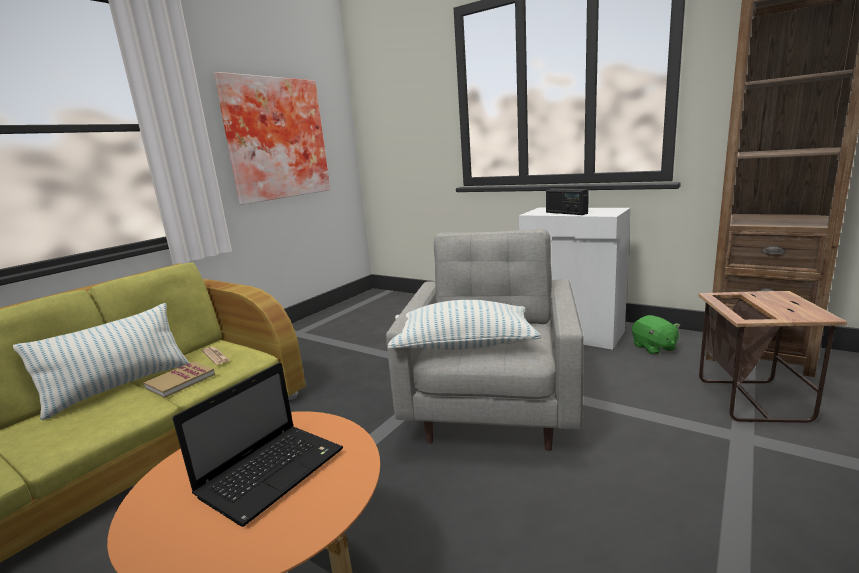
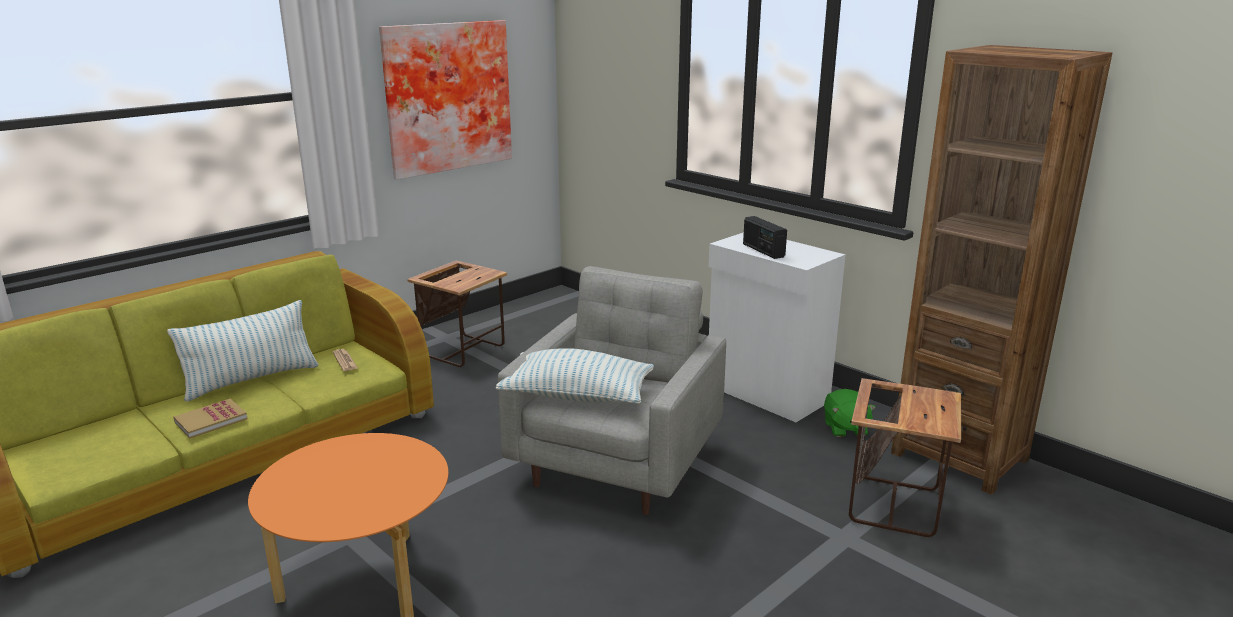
camera: 10 degrees right, 5 degrees up
book [143,362,215,398] -> book moved to [173,399,247,438]
laptop [173,363,343,527] -> none
none -> side table [407,260,507,367]

